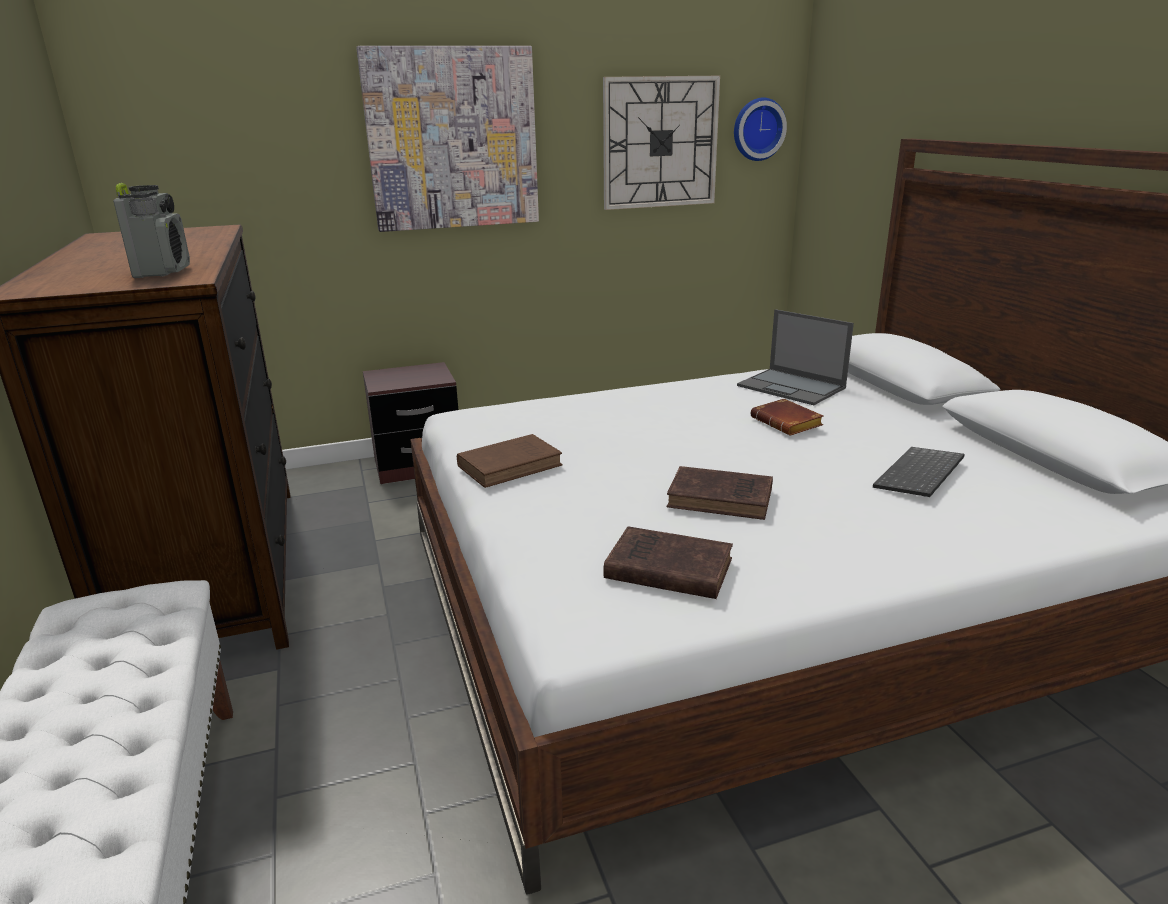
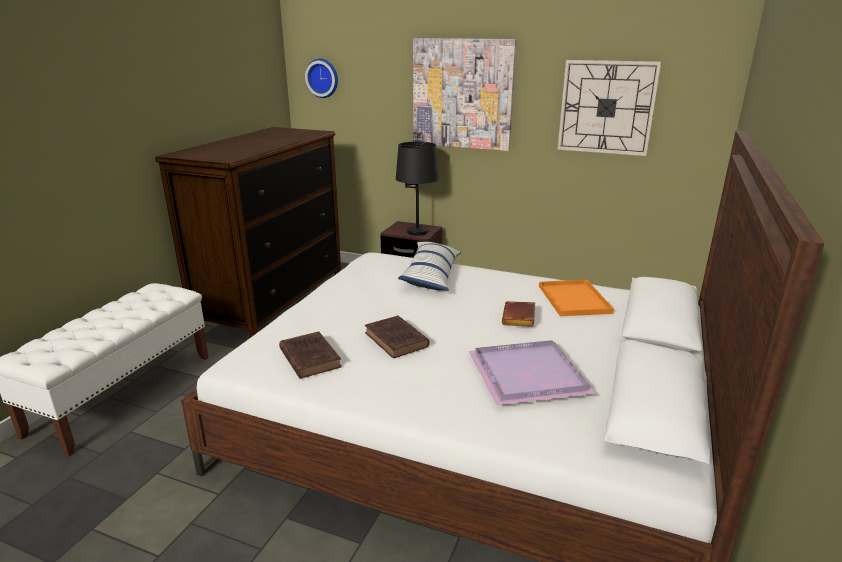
camera: 40 degrees right, 0 degrees up
radio [113,183,190,278] -> none
brown book [457,434,562,488] -> none
wall clock [734,98,787,161] -> wall clock moved to [305,59,338,98]
laptop [737,309,854,405] -> orange tray [539,280,614,316]
keyboard [873,447,964,497] -> purple tray [469,340,596,406]
none -> black table lamp [396,141,439,236]
none -> pillow [398,241,461,291]

